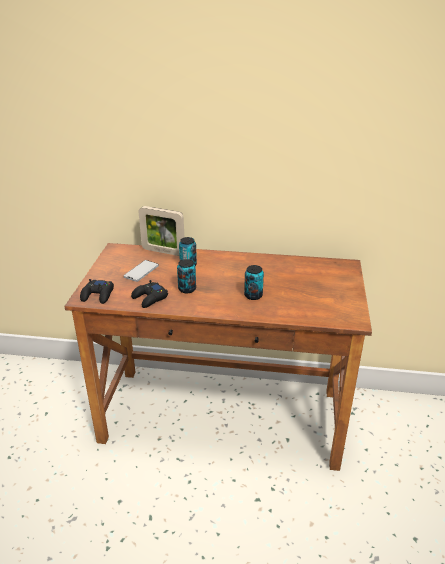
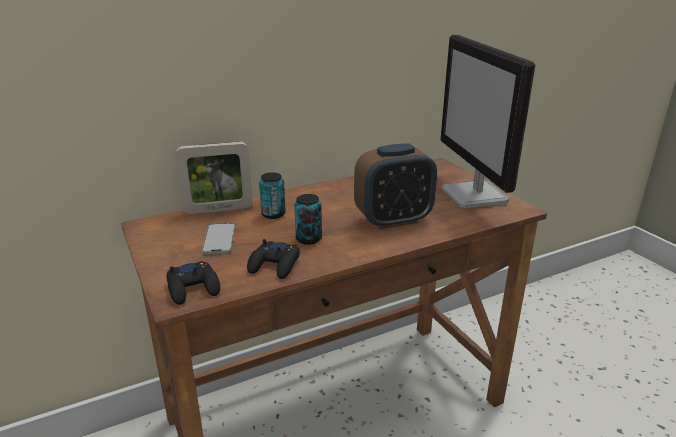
camera: 35 degrees left, 5 degrees down
can [244,265,264,300] -> alarm clock [354,144,437,229]
none -> monitor [440,35,535,208]

